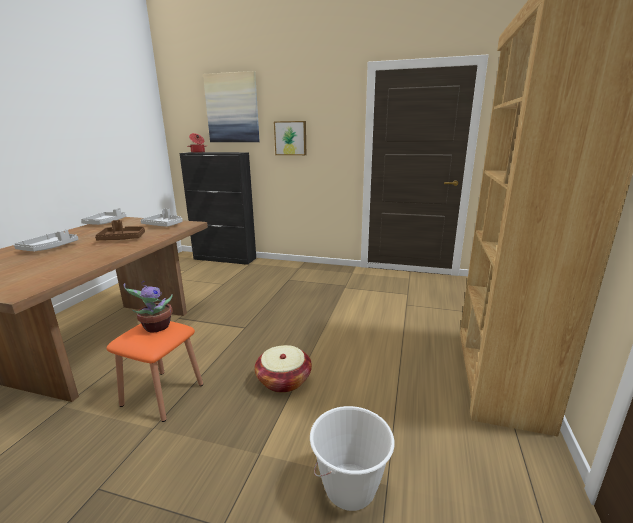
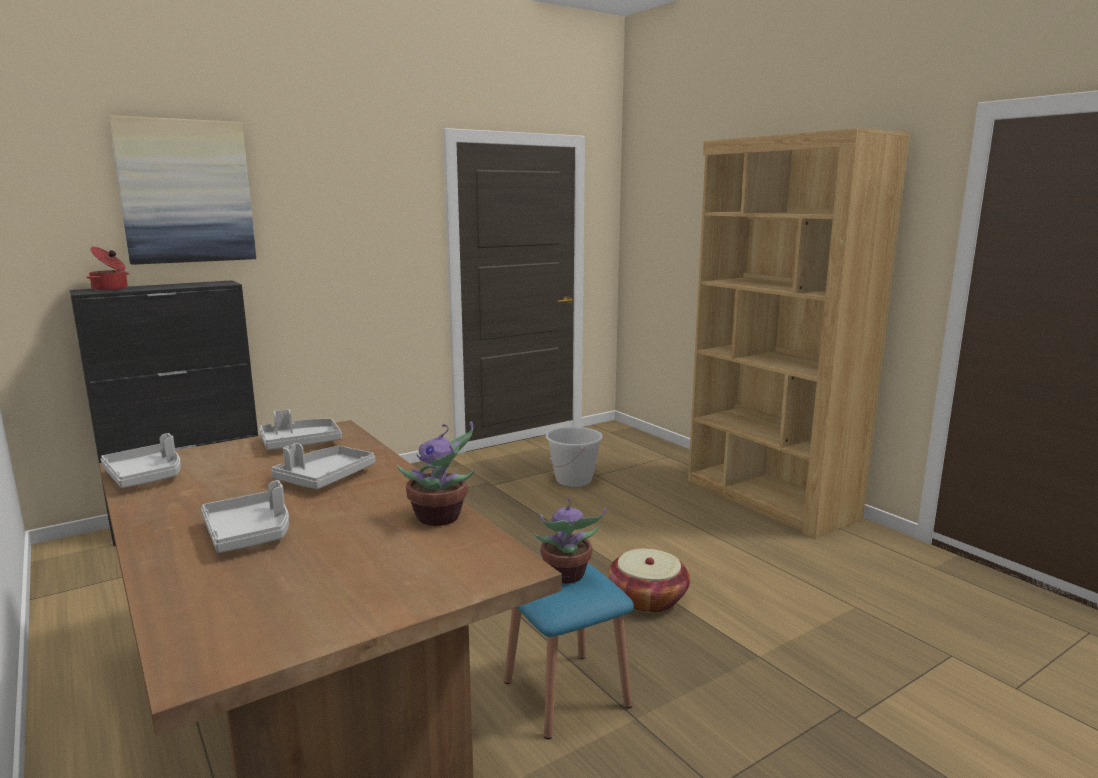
camera: 50 degrees left, 5 degrees down
brown tray [95,220,145,240] -> grey tray [271,443,375,489]
orange stool [106,321,203,422] -> blue stool [504,563,634,739]
picture [274,121,306,155] -> none
white bucket [310,406,394,511] -> white bucket moved to [546,427,603,487]
none -> potted plant [397,422,475,526]

